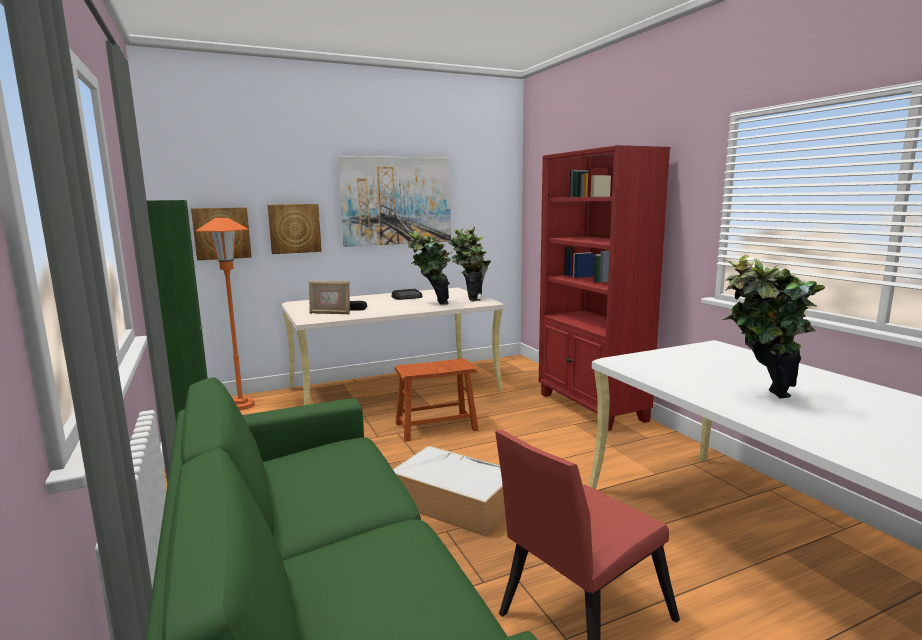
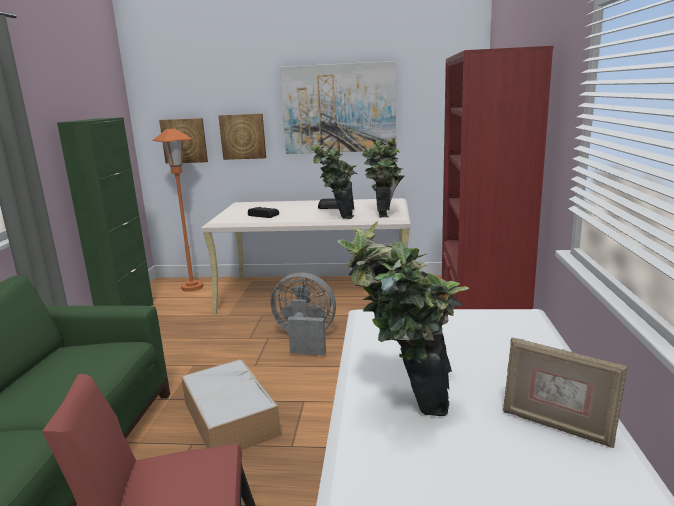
camera: 30 degrees right, 5 degrees up
picture frame [309,281,350,314] -> picture frame moved to [503,338,628,448]
brown stool [394,358,479,442] -> grey fan [270,272,336,355]

